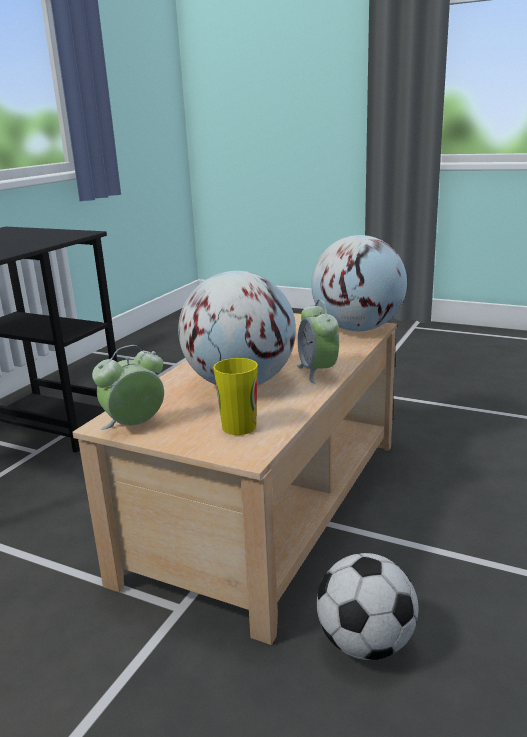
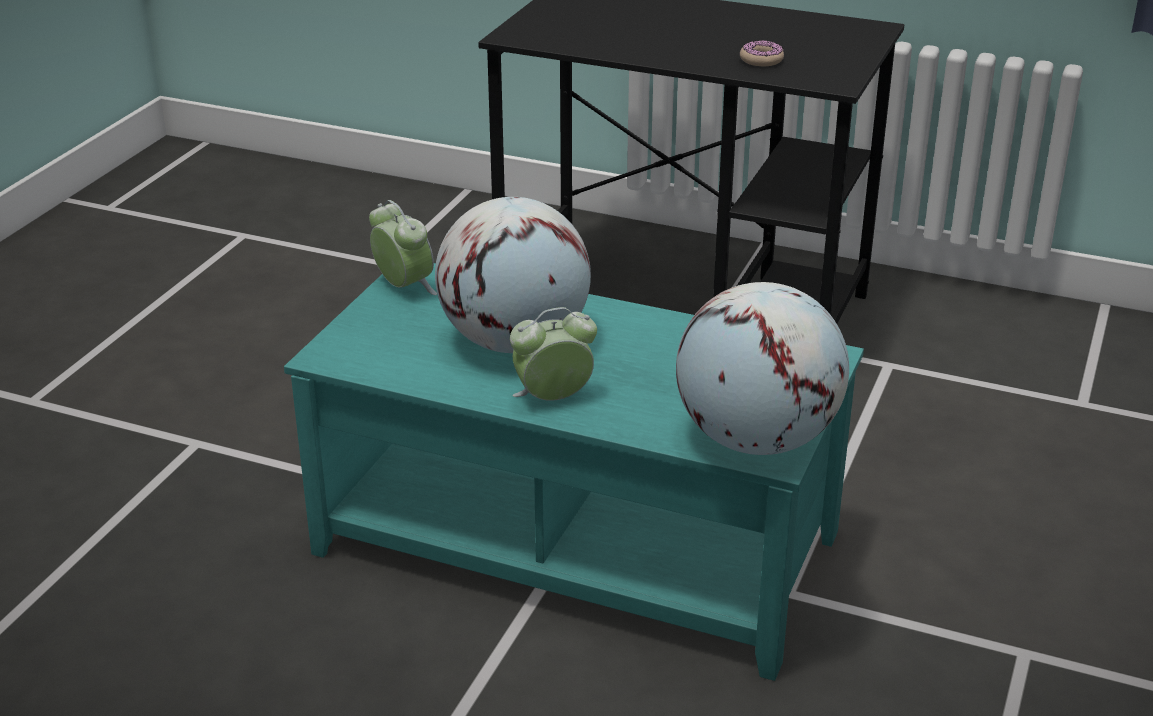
camera: 85 degrees right, 10 degrees up
beige coffee table [72,313,397,645] -> turquoise coffee table [284,263,864,681]
cup [213,358,258,435] -> none
football [317,553,418,660] -> none
none -> donut [740,40,784,66]

